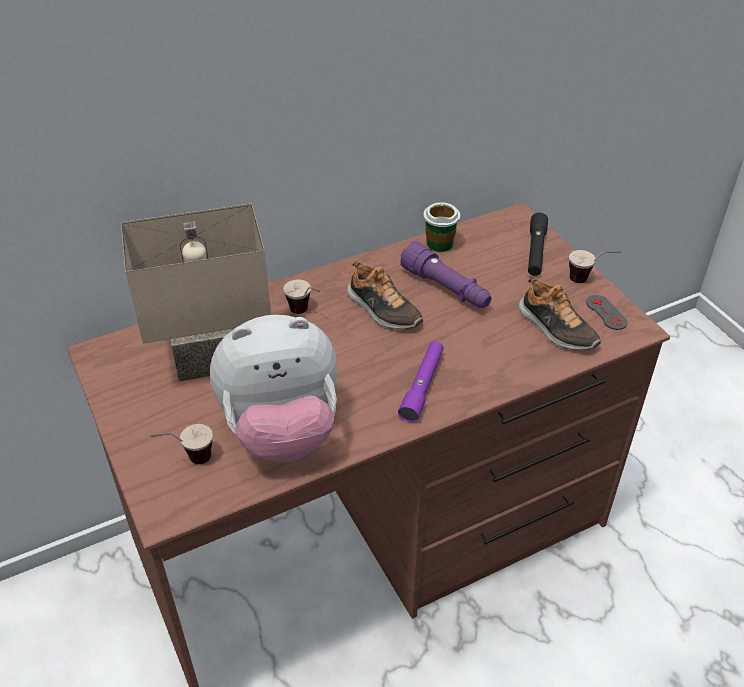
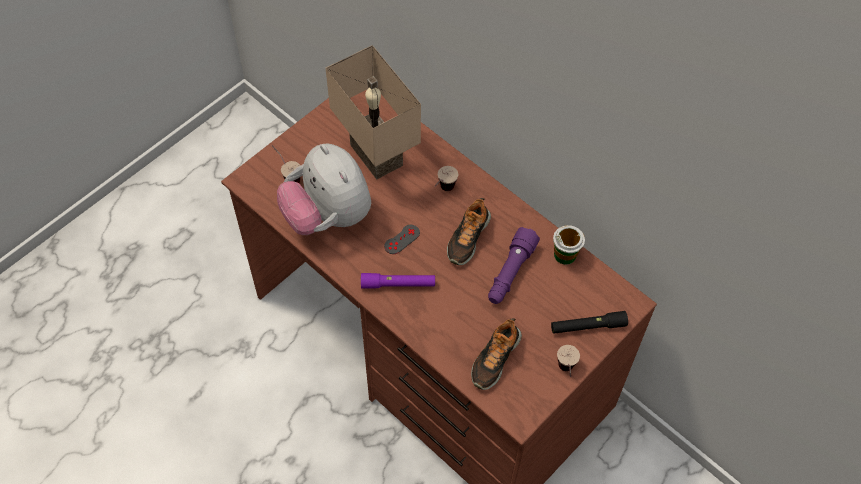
camera: 70 degrees right, 15 degrees up
grey game controller [586,295,628,330] -> grey game controller moved to [384,225,420,254]

